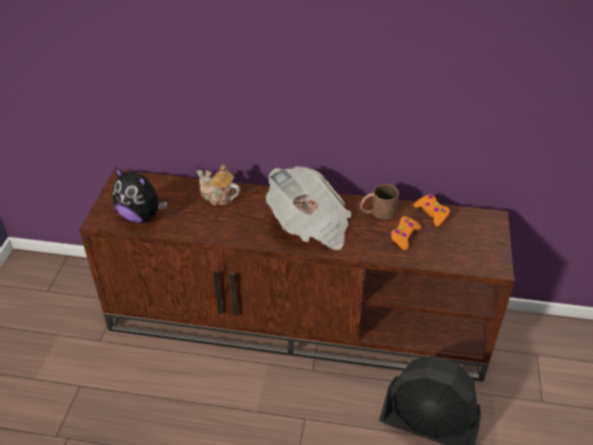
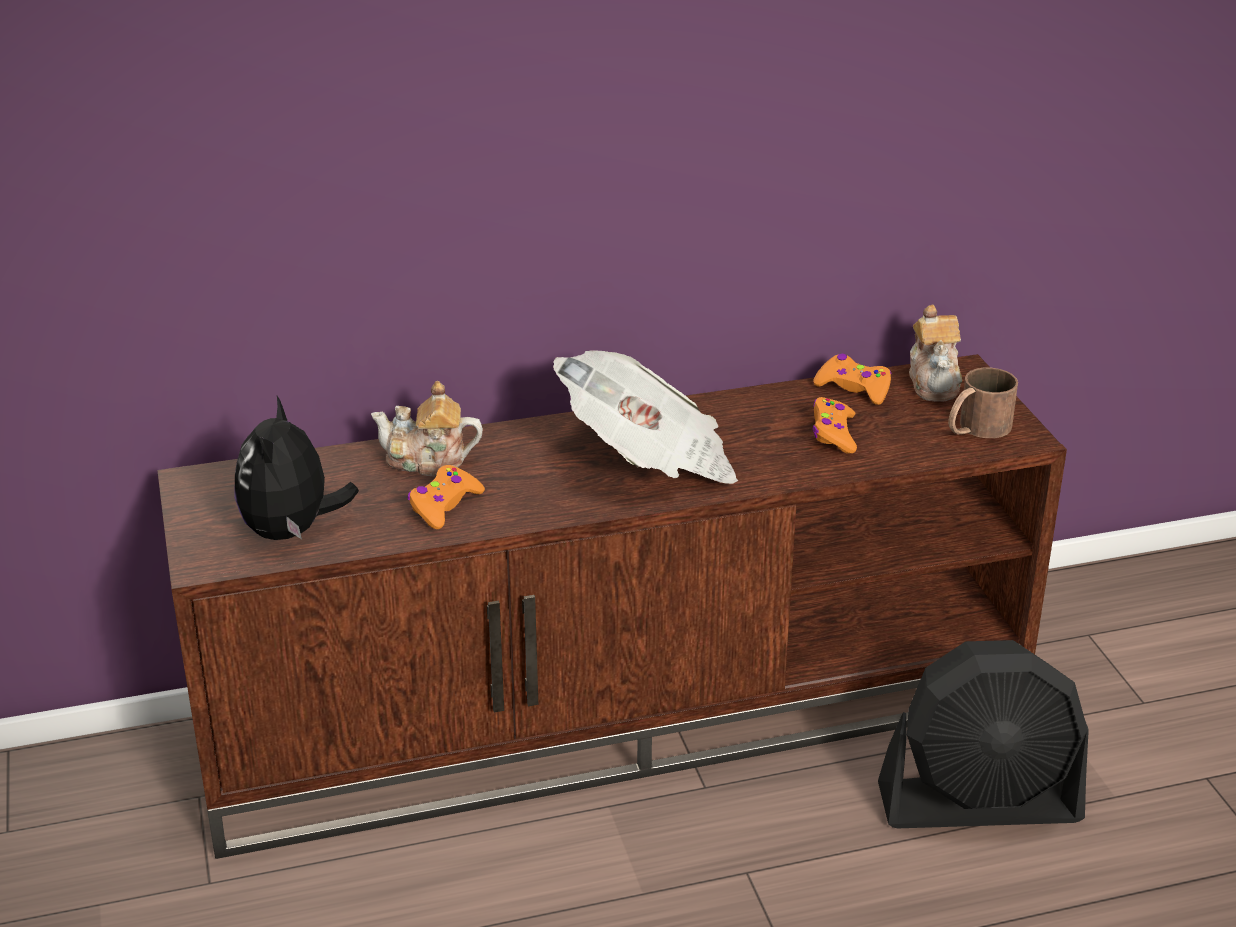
camera: 25 degrees left, 10 degrees down
plush toy [113,167,167,223] -> plush toy turned 90 degrees clockwise [234,396,359,540]
brown mug [360,184,399,219] -> brown mug moved to [948,368,1018,438]
none -> orange game controller [407,465,485,529]
none -> teapot [909,305,962,402]

